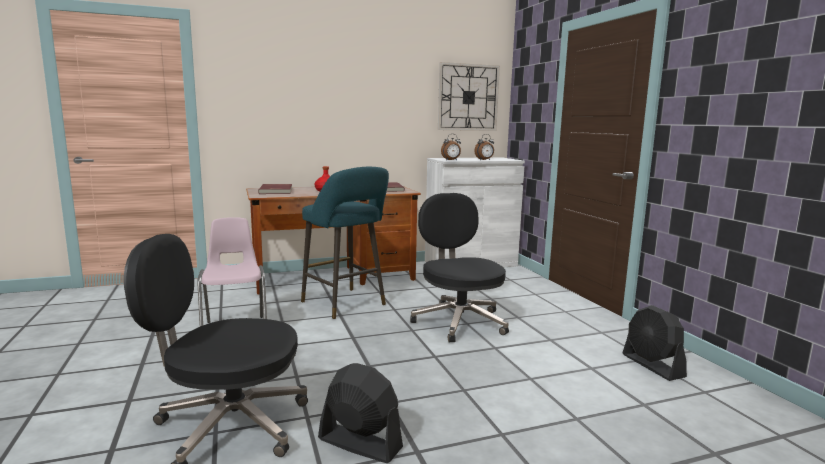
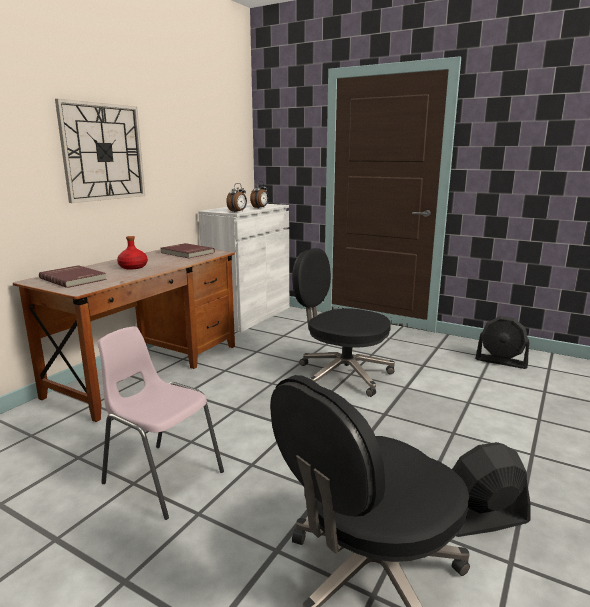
camera: 40 degrees left, 5 degrees up
turquoise stool [301,167,389,319] -> none
wall clock [438,62,500,131] -> wall clock moved to [55,99,145,203]

